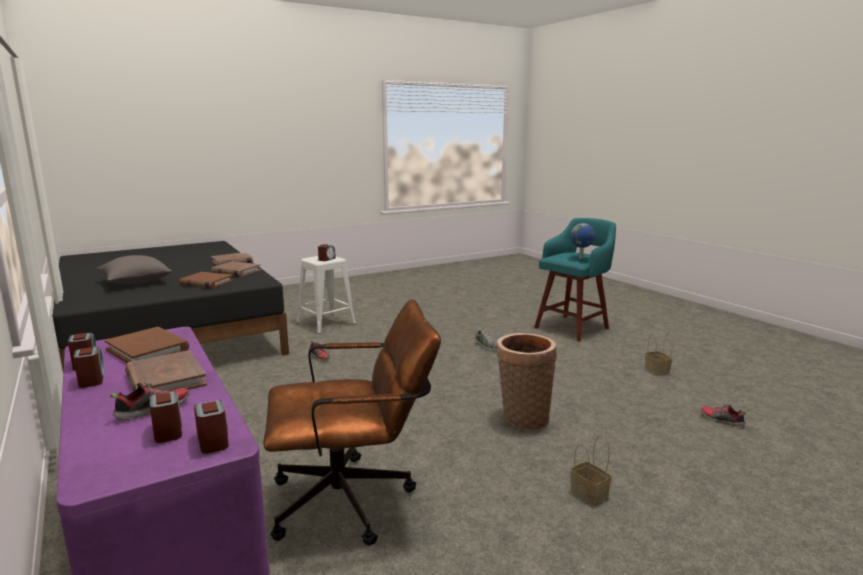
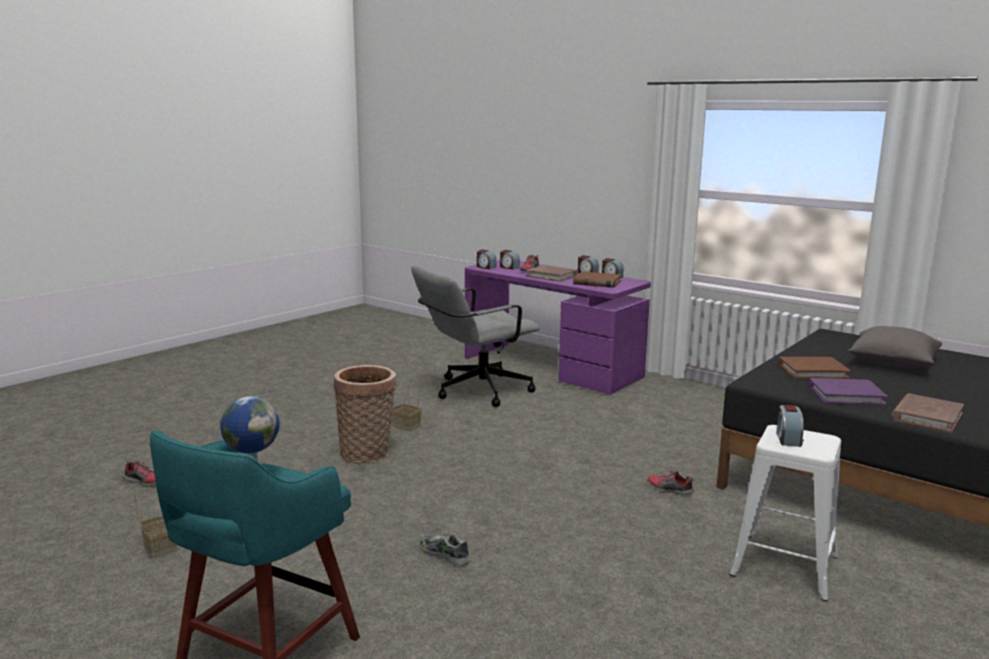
camera: 160 degrees right, 0 degrees up
brown book [212,261,261,277] -> purple book [809,378,888,406]
brown office chair [264,299,441,546] -> grey office chair [411,266,540,407]
basket [570,434,612,505] -> basket moved to [392,379,422,431]

